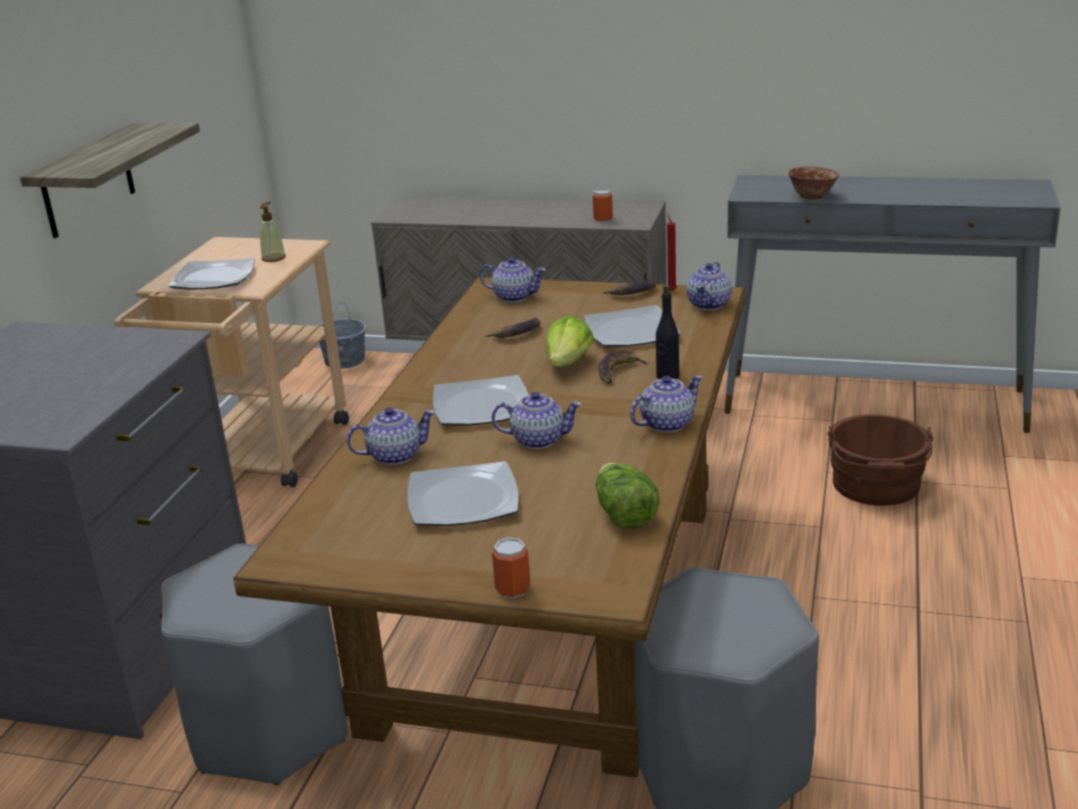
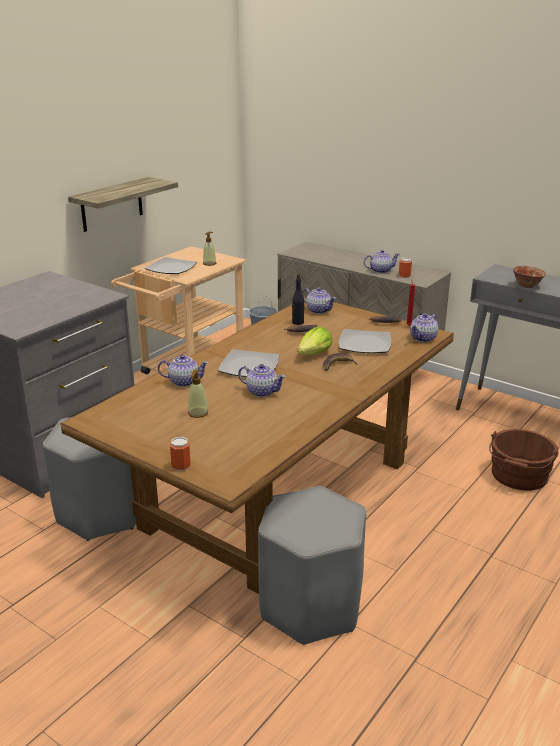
camera: 20 degrees right, 0 degrees up
plate [407,461,519,526] -> soap dispenser [188,370,208,418]
lettuce [596,463,660,529] -> none
teapot [630,375,703,432] -> teapot moved to [364,250,400,273]
black bottle [656,284,679,379] -> black bottle moved to [292,274,304,325]

